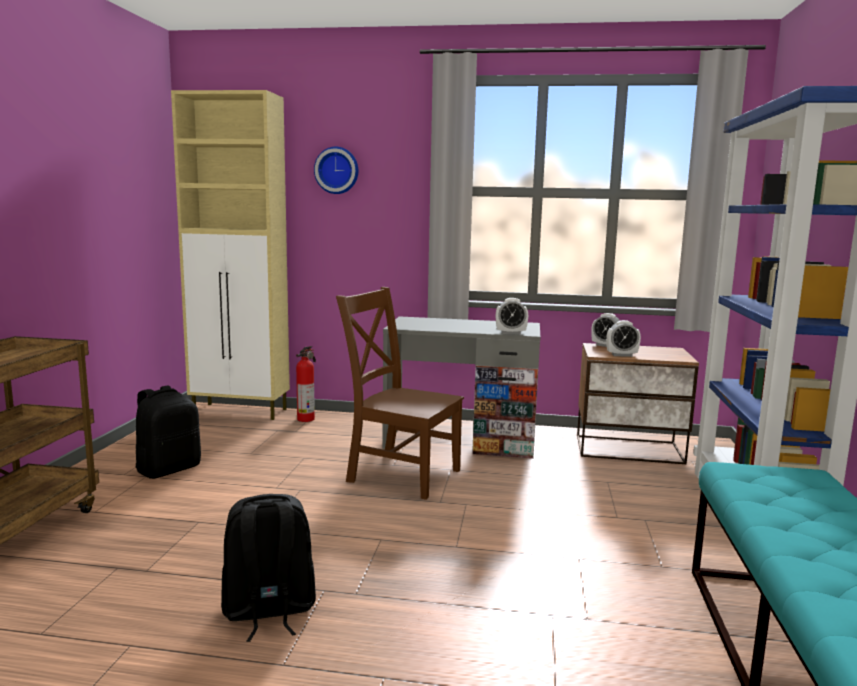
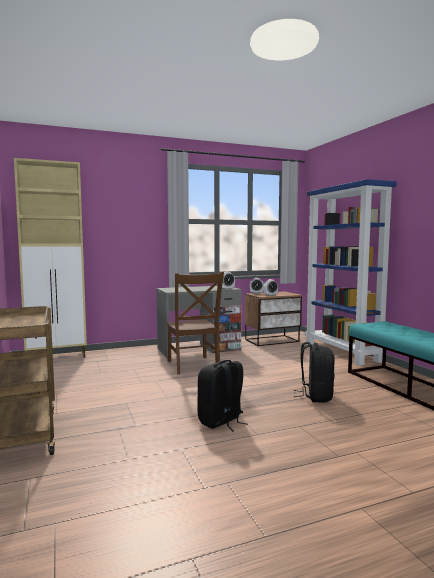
camera: 30 degrees left, 5 degrees down
black backpack [135,385,201,479] -> black backpack moved to [293,342,335,403]
fire extinguisher [296,346,316,422] -> none
wall clock [314,147,358,194] -> none
brown chair [336,287,464,500] -> brown chair turned 105 degrees counterclockwise [166,272,224,375]

